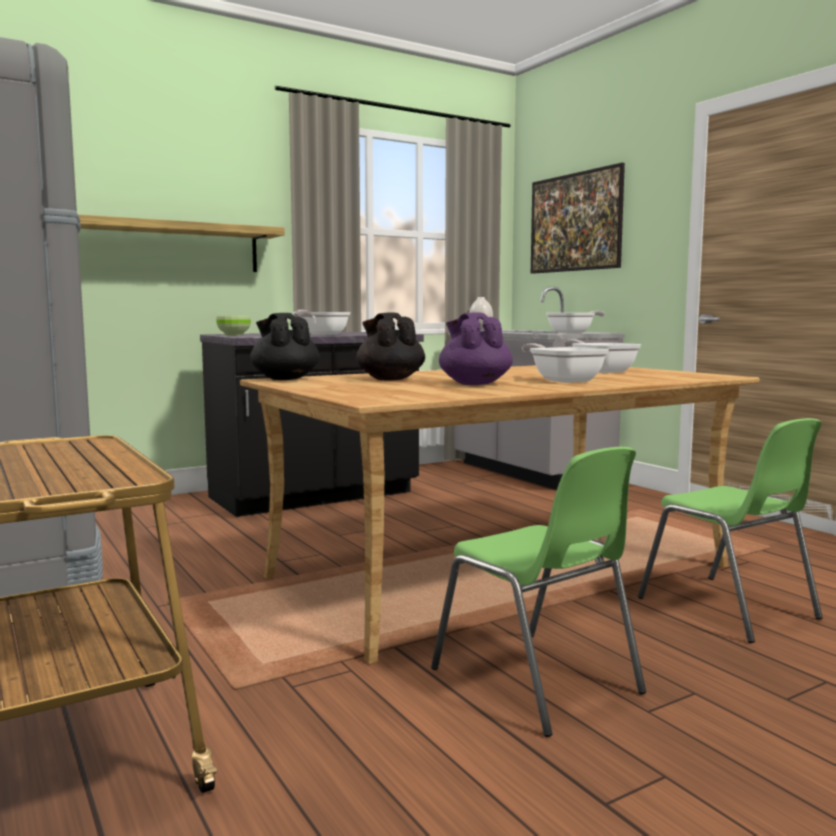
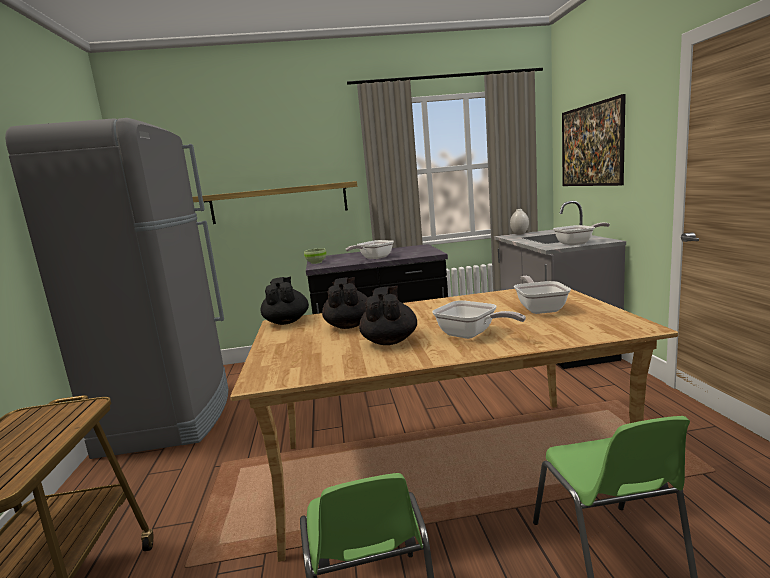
camera: 25 degrees right, 5 degrees up
purple teapot [439,313,513,385] -> black teapot [359,286,417,345]
frying pan [522,343,609,383] -> frying pan turned 135 degrees clockwise [432,300,526,339]

